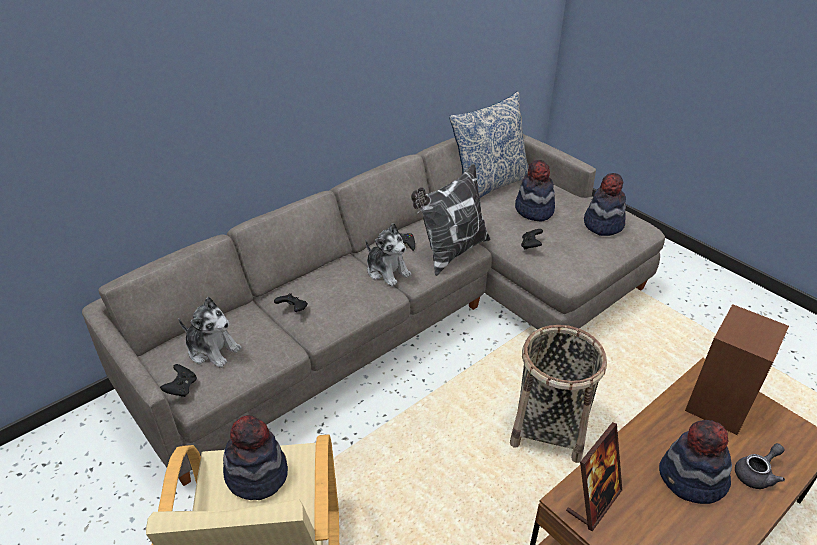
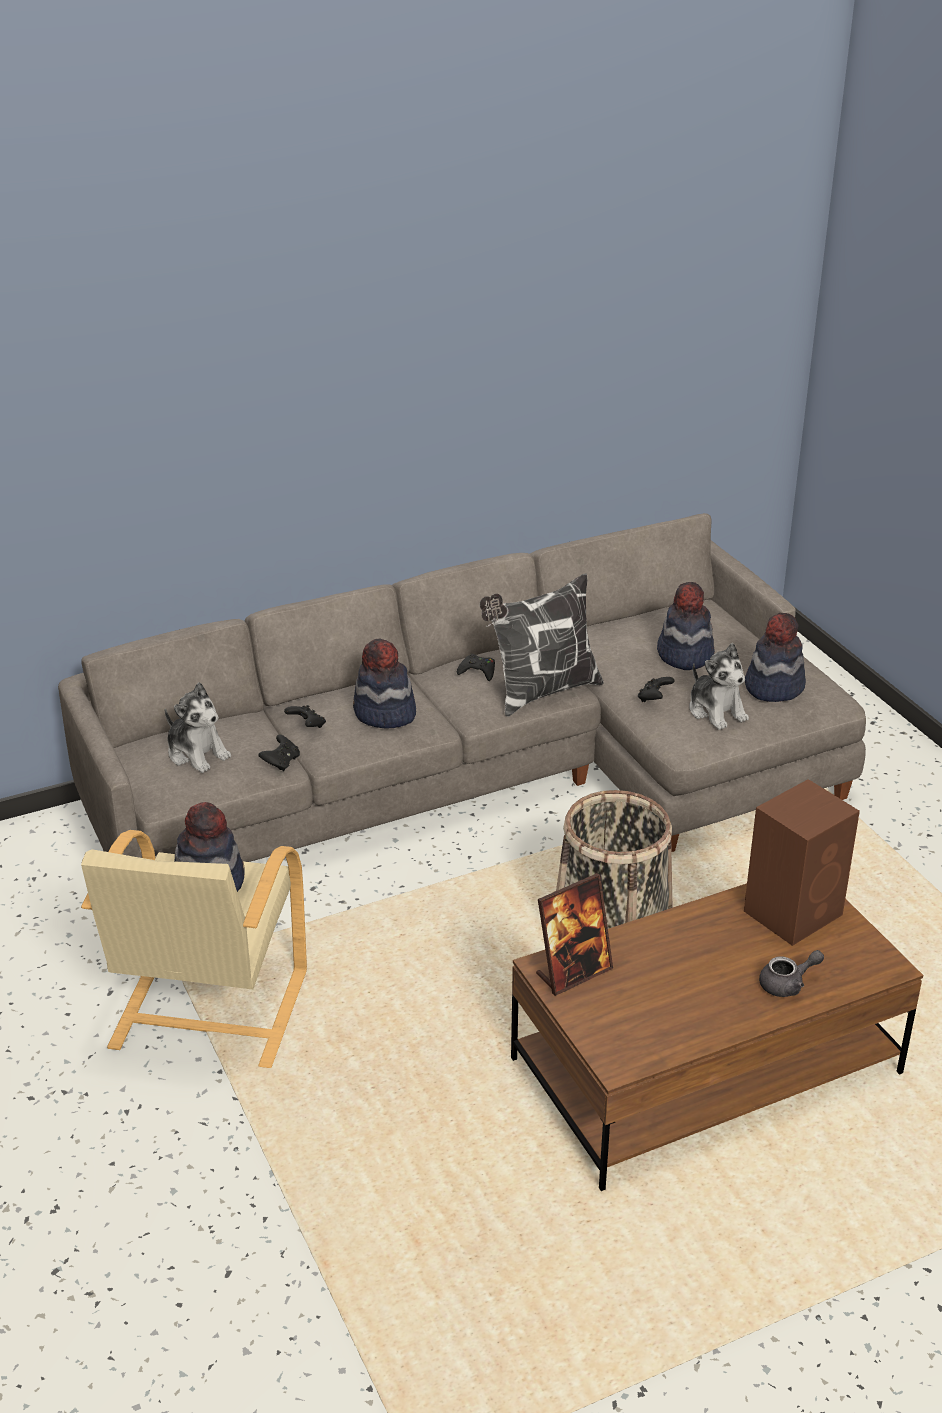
camera: 15 degrees right, 5 degrees down
black game controller [160,364,197,397] -> black game controller moved to [258,734,300,771]
plush toy [365,223,411,287] -> plush toy moved to [689,643,749,730]
pillow [449,92,529,198] -> none
hat [659,420,732,504] -> hat moved to [353,639,416,729]

